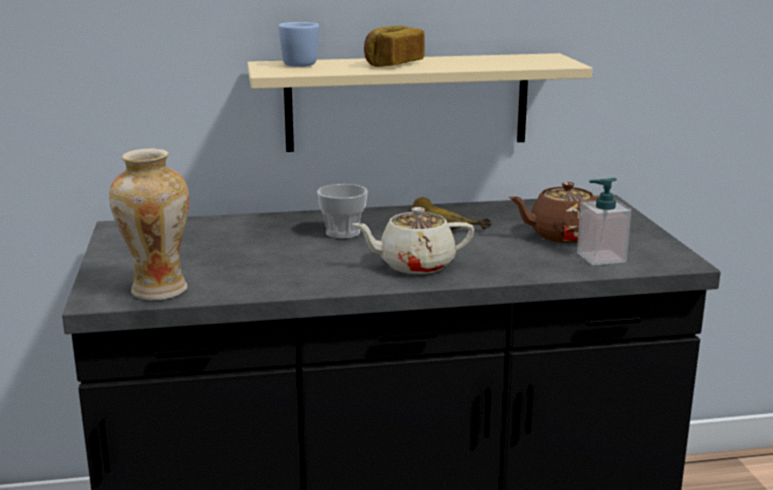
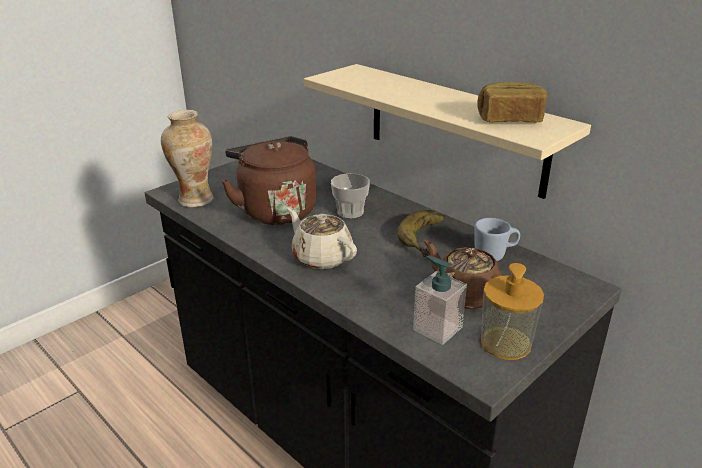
camera: 55 degrees right, 10 degrees up
blue mug [278,22,319,67] -> blue mug moved to [474,218,520,261]
bread [364,26,425,67] -> bread moved to [477,82,547,123]
none -> brown kettle [222,136,317,225]
none -> soap dispenser [481,263,544,360]

